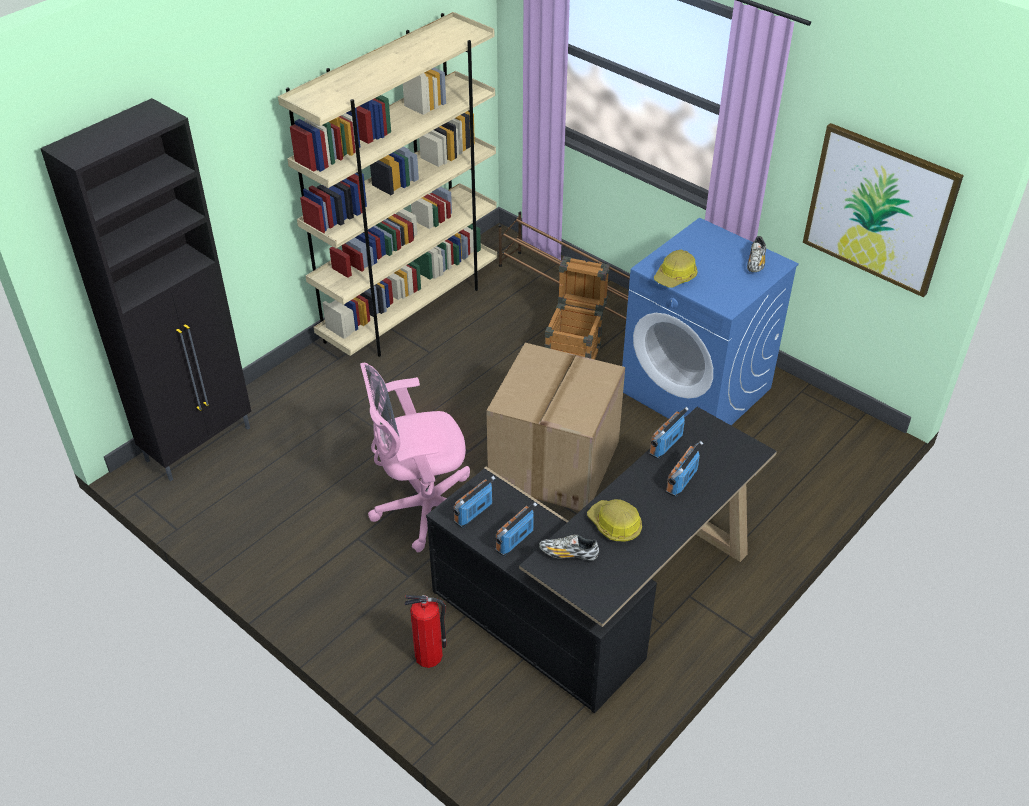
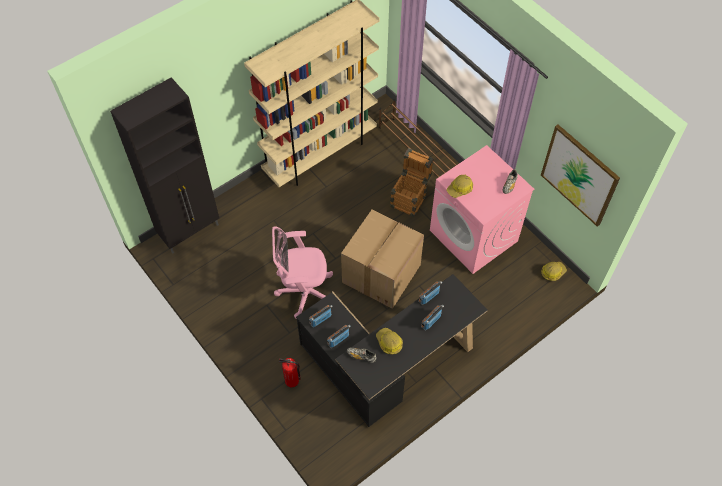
camera: 10 degrees right, 15 degrees up
blue washing machine [622,217,799,425] -> pink washing machine [430,145,535,274]
none -> hard hat [541,262,567,281]

